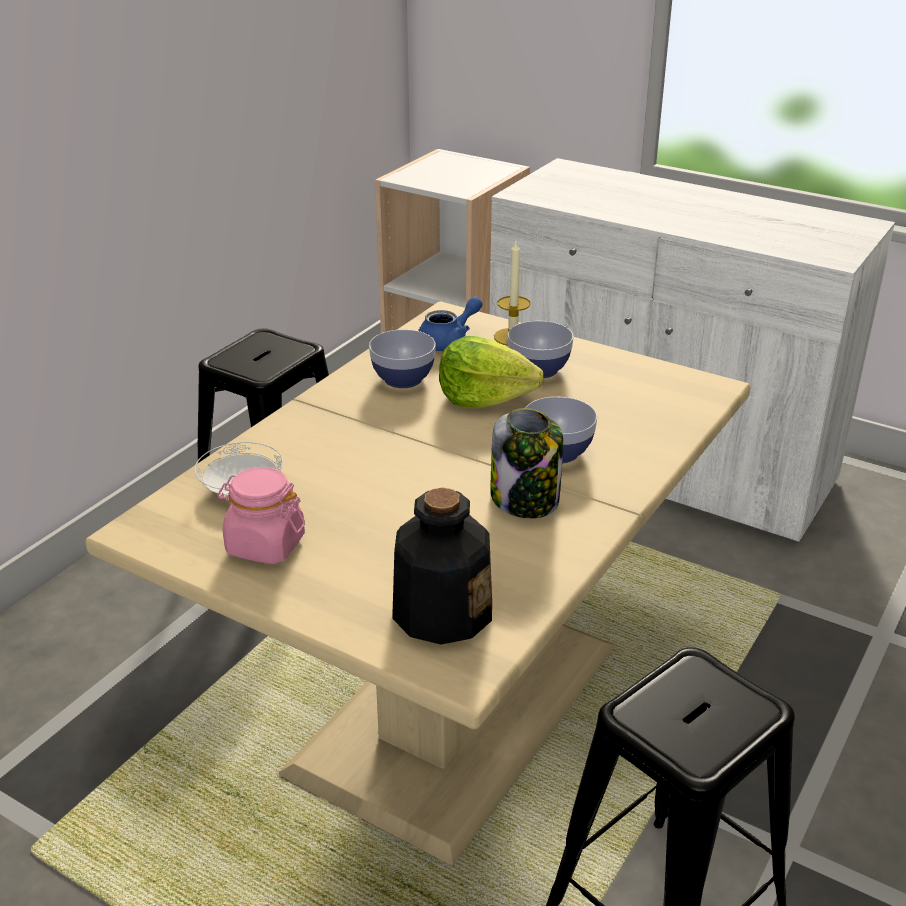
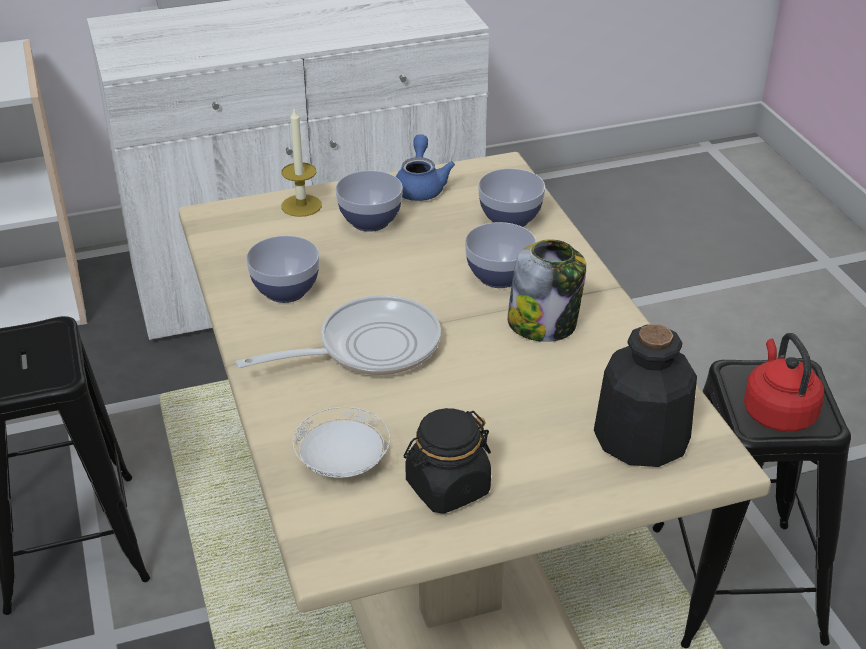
camera: 50 degrees left, 5 degrees up
pink jar [217,467,305,564] -> black jar [404,408,491,514]
blue teapot [418,297,483,351] -> blue teapot moved to [396,134,455,201]
lettuce [439,336,543,408] -> none
none -> frying pan [236,295,441,375]
none -> bowl [478,168,545,227]
none -> red kettle [744,333,824,432]

